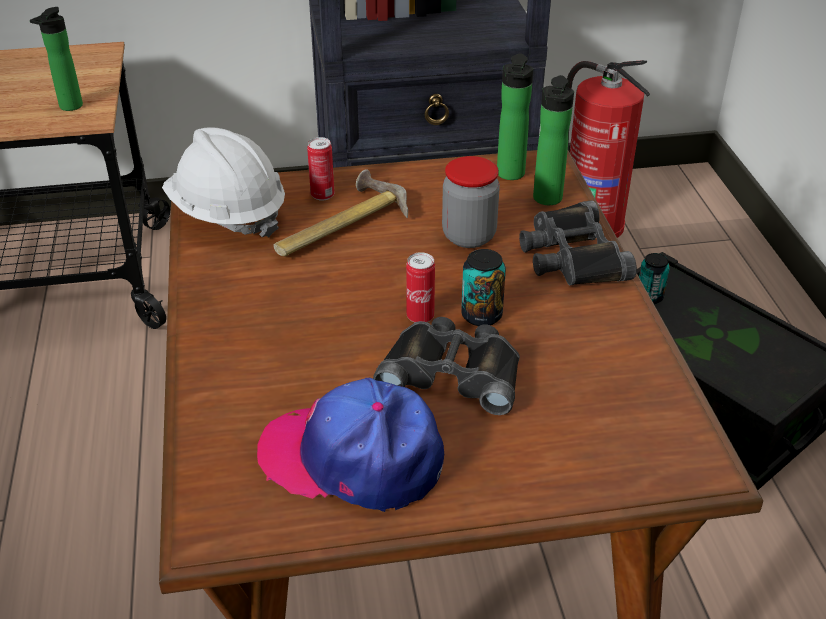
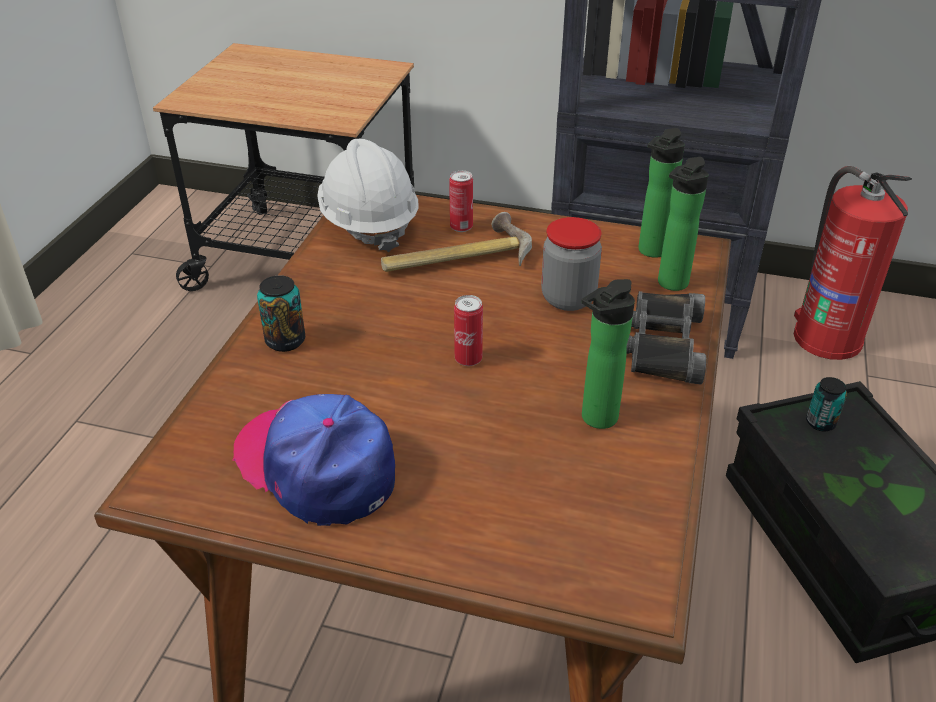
camera: 25 degrees right, 0 degrees up
bottle [30,7,83,111] -> bottle moved to [581,279,635,429]
black binoculars [373,317,520,415] -> none
can [461,249,506,326] -> can moved to [257,275,305,352]

